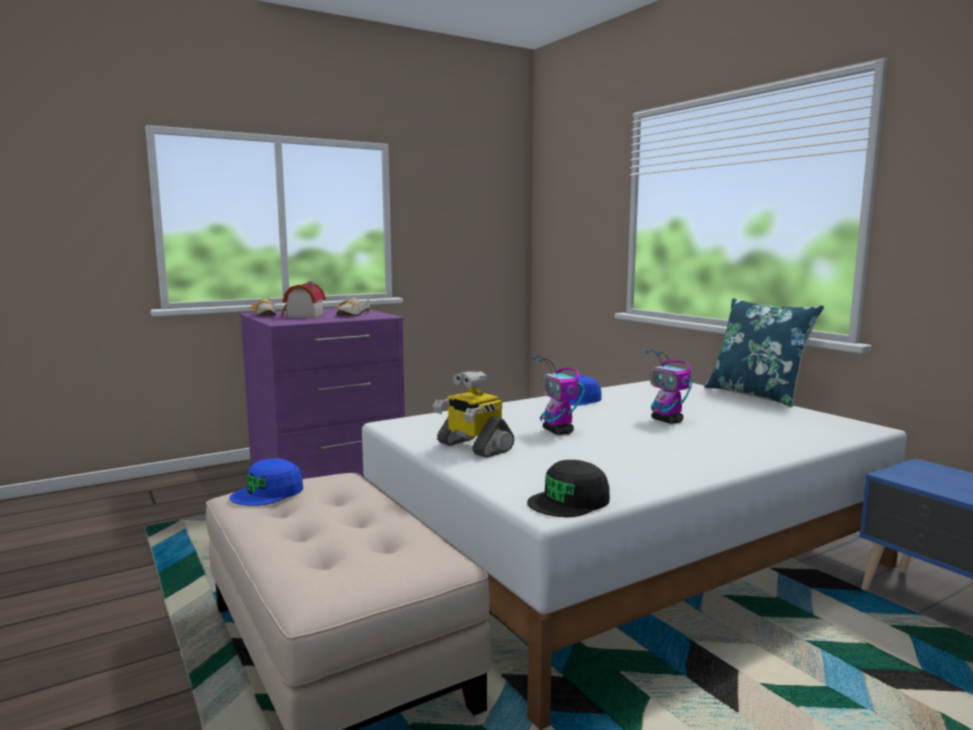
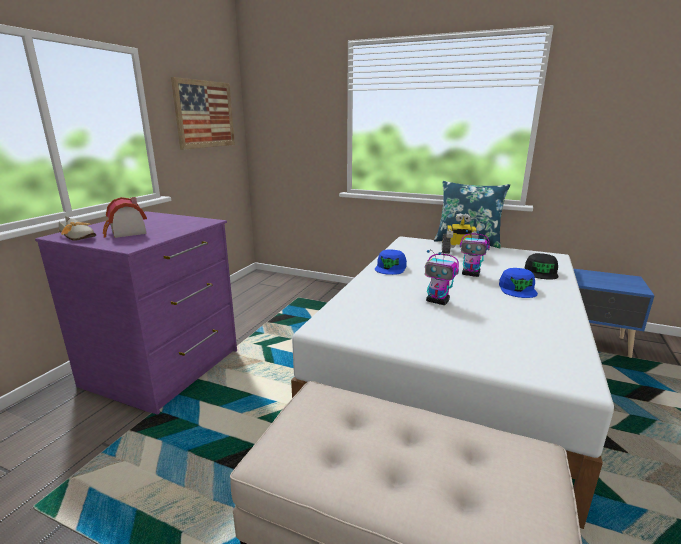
camera: 35 degrees left, 10 degrees up
blue cap [230,458,303,506] -> blue cap moved to [499,268,538,298]
shoe [334,297,370,316] -> none
toy robot [433,370,514,458] -> toy robot moved to [442,213,479,253]
black cap [527,460,610,517] -> black cap moved to [525,253,558,279]
none -> picture [171,77,235,150]

